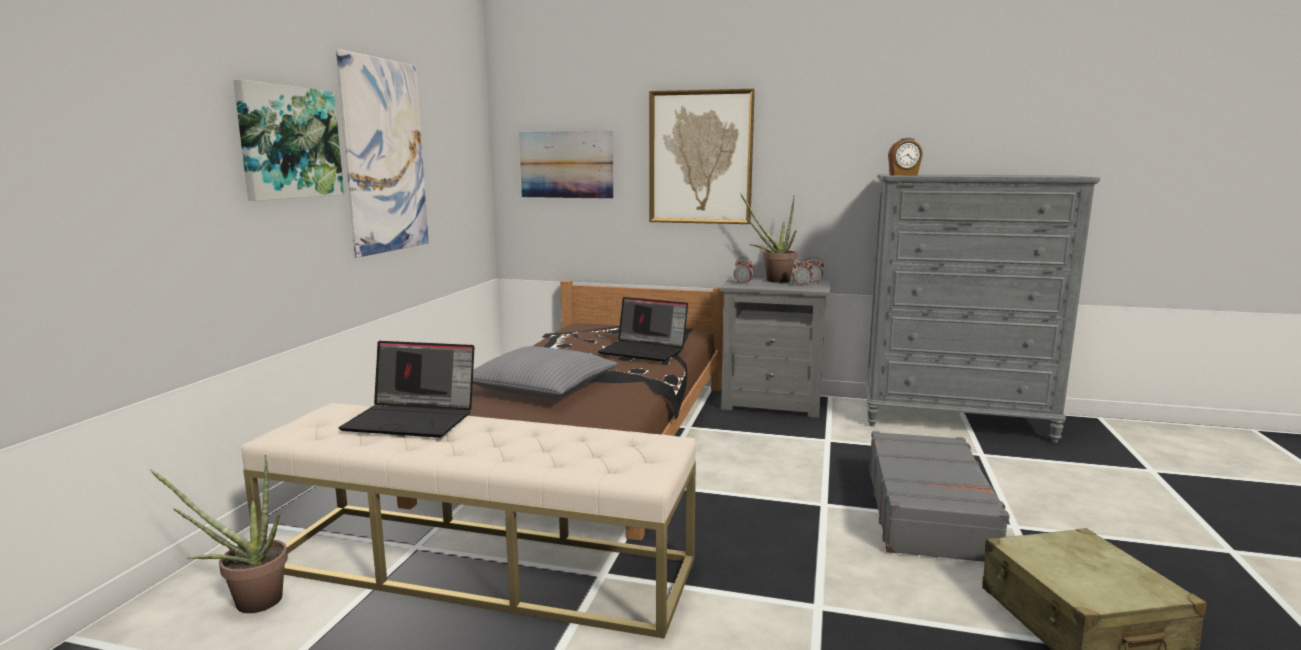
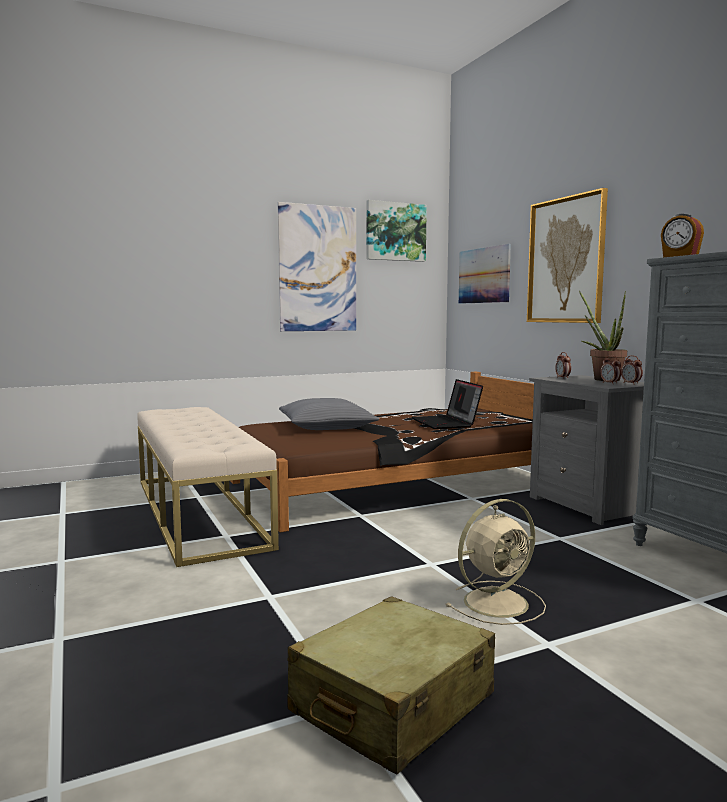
camera: 50 degrees right, 5 degrees down
potted plant [150,455,288,613] -> none
picture [233,79,344,201] -> picture moved to [367,200,427,262]
laptop [339,341,475,438] -> none
grey suitcase [869,431,1010,562] -> beige fan [446,499,546,625]

